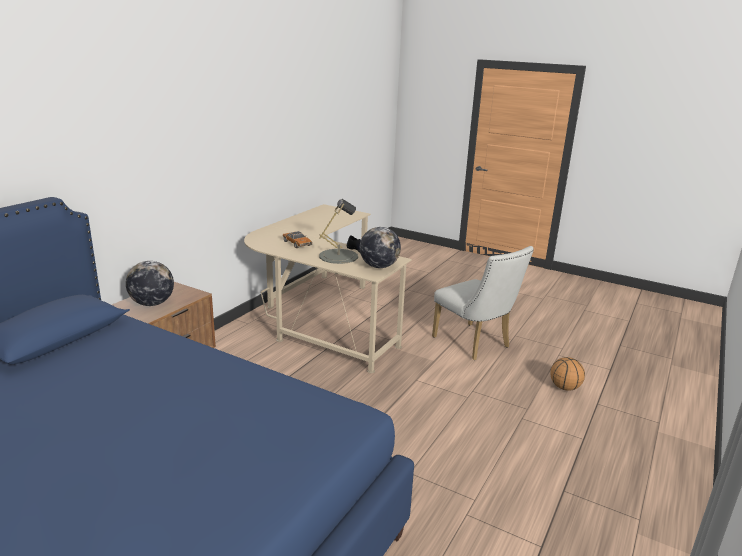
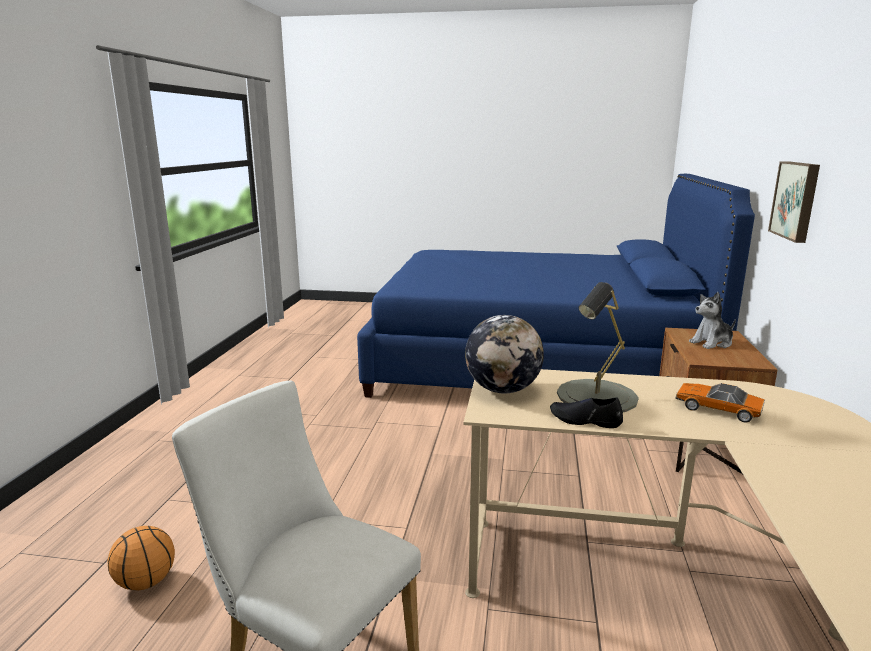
camera: 160 degrees right, 5 degrees down
globe [126,261,174,306] -> plush toy [689,292,736,349]
none -> picture [768,161,820,243]

